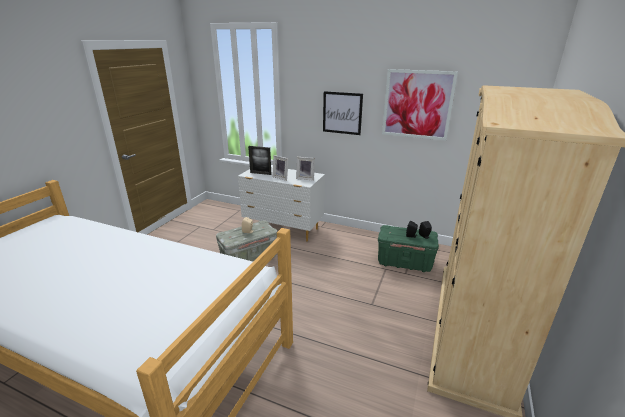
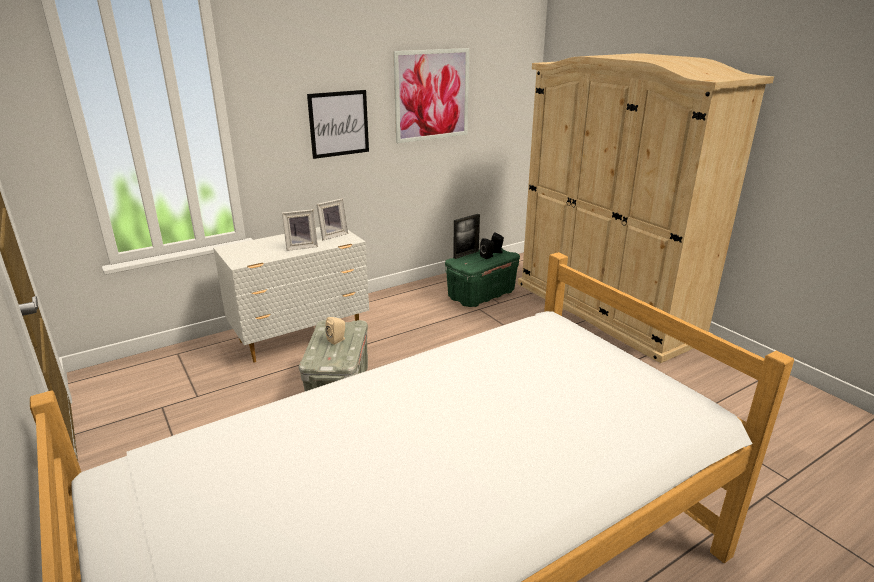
camera: 55 degrees left, 0 degrees up
picture frame [248,146,271,175] -> picture frame moved to [453,214,480,259]

